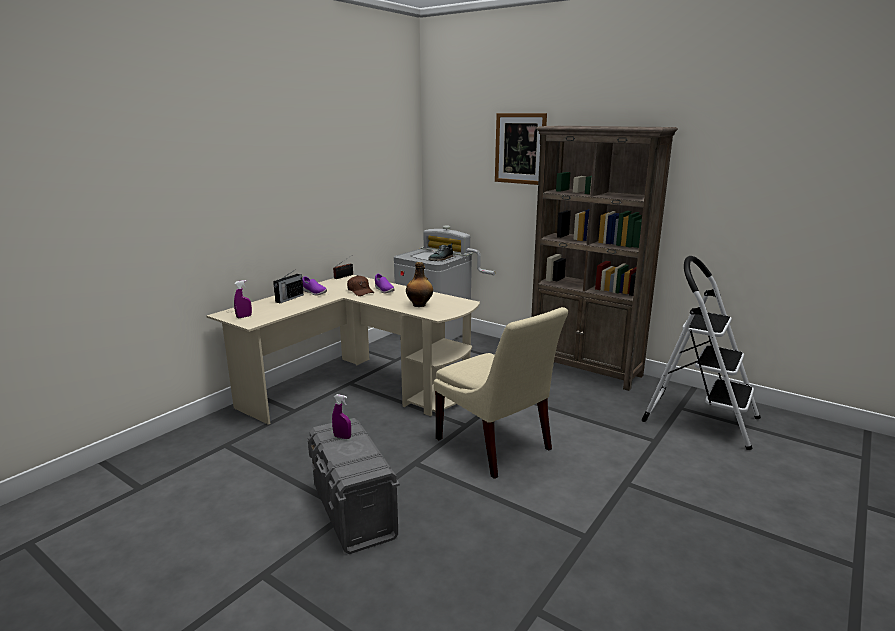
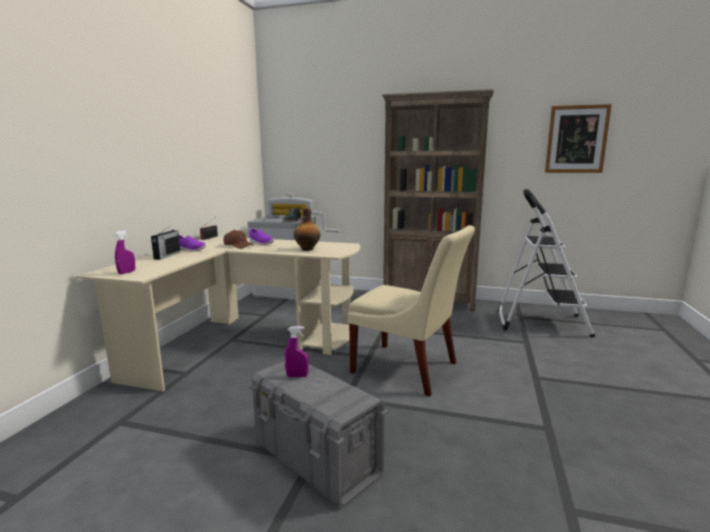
camera: 20 degrees left, 5 degrees down
picture [495,113,547,185] -> picture moved to [545,104,612,173]

